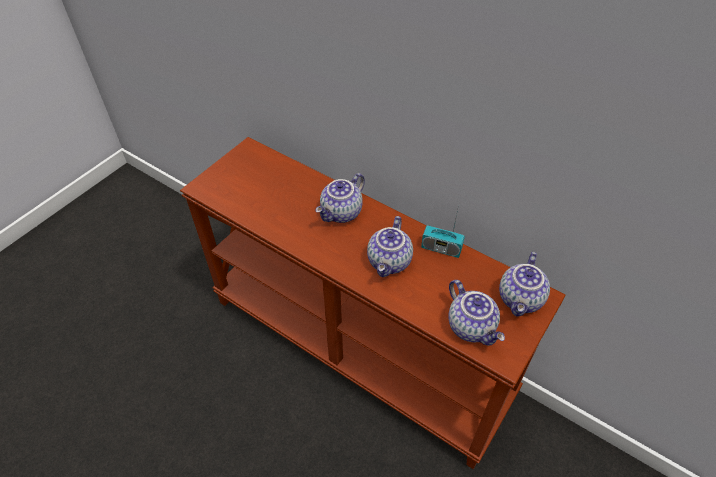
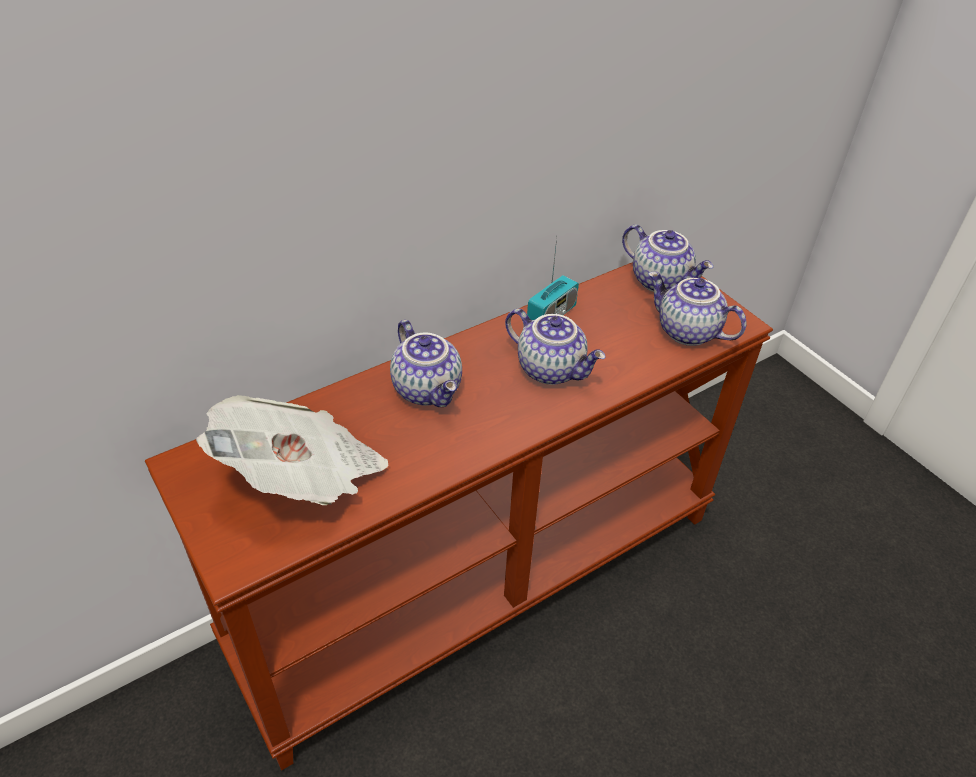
camera: 70 degrees left, 5 degrees down
teapot [449,280,505,346] -> teapot turned 135 degrees counterclockwise [648,271,747,346]
none -> newspaper [196,395,388,506]

